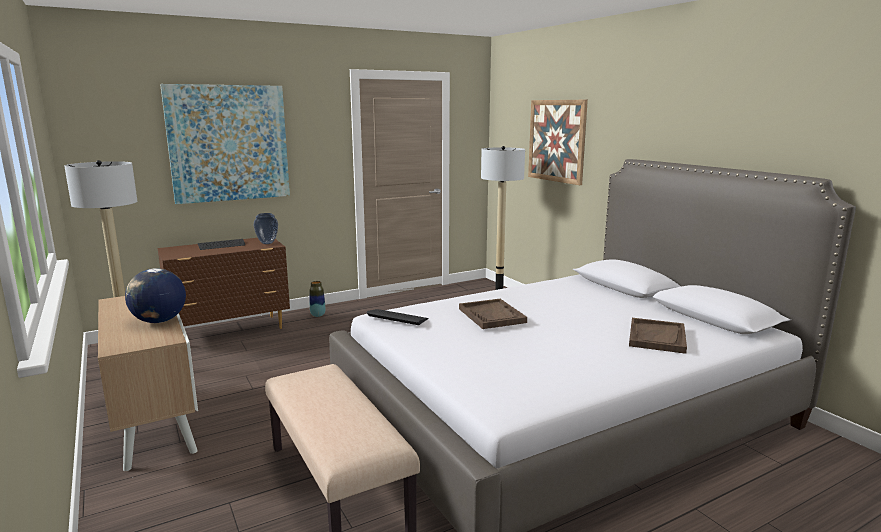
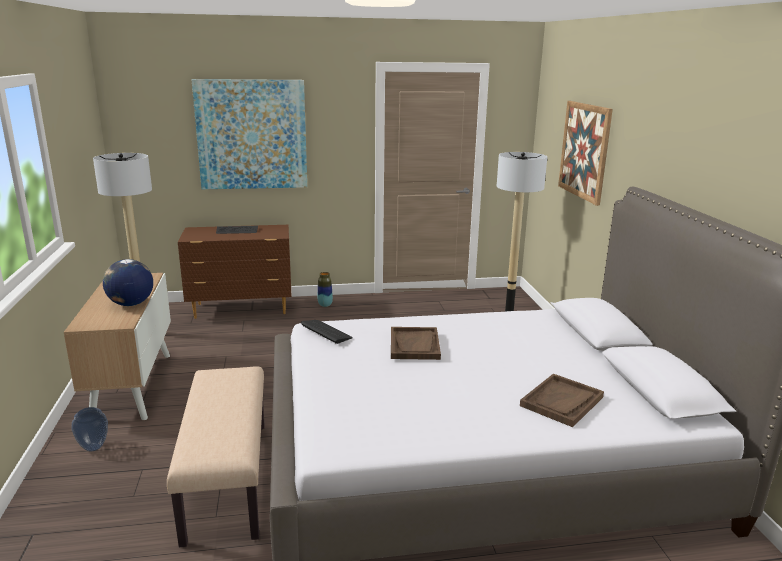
camera: 20 degrees right, 5 degrees up
vase [254,213,278,244] -> vase moved to [71,407,108,451]

